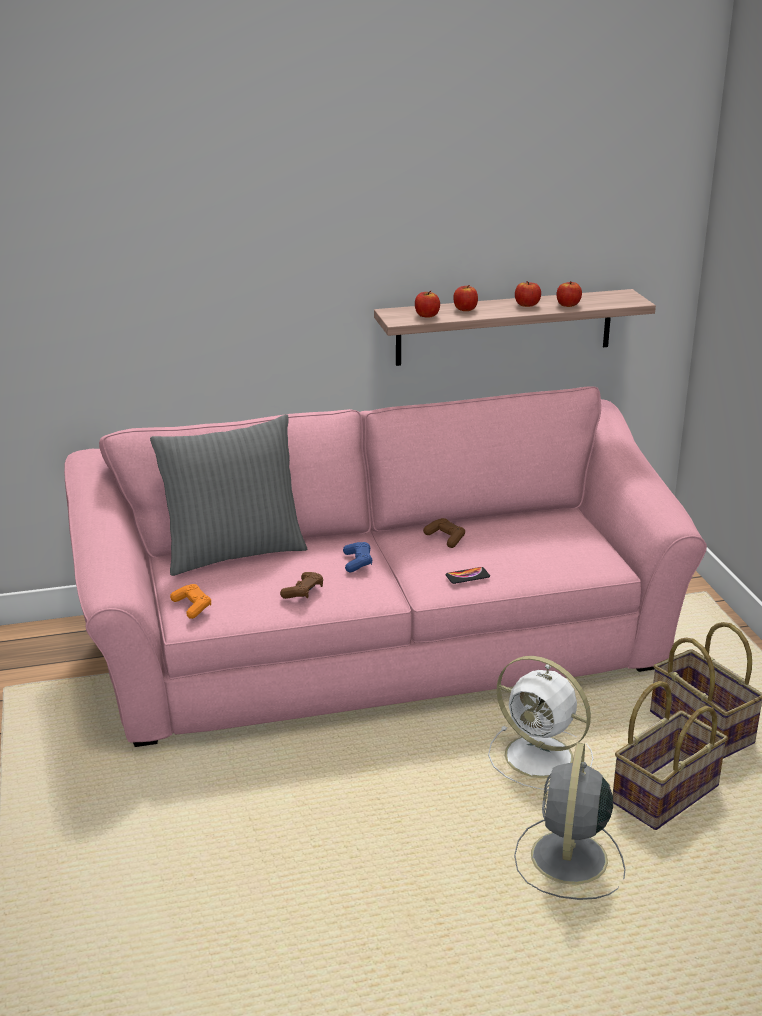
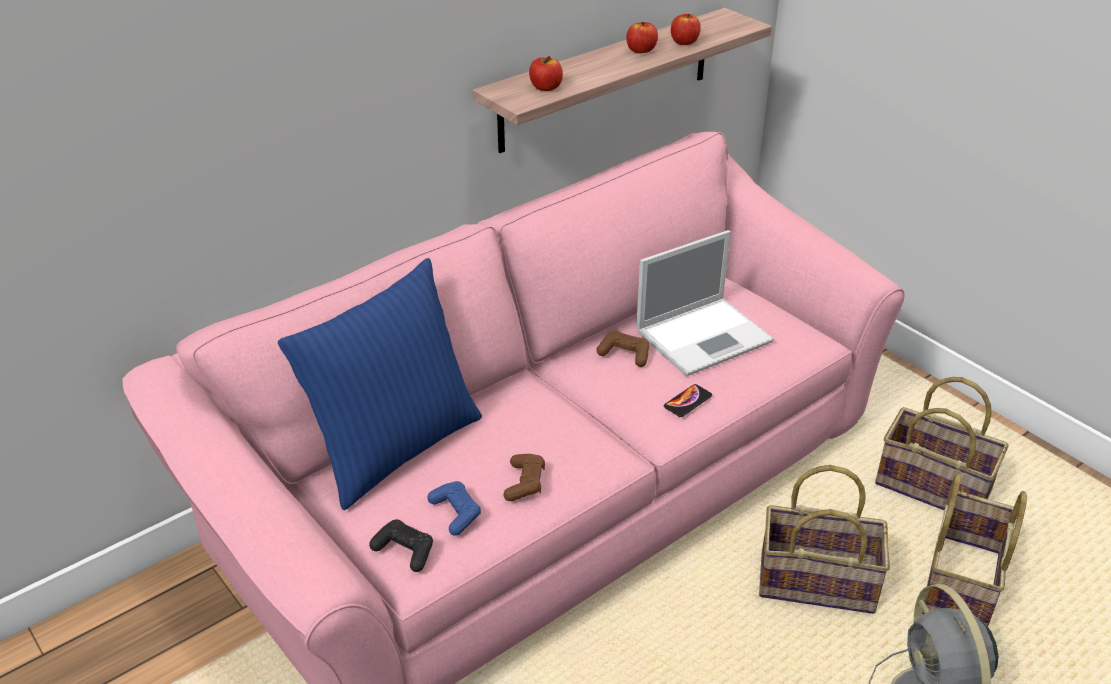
camera: 25 degrees left, 10 degrees up
grey pillow [150,415,307,576] -> blue pillow [278,258,482,510]
orange game controller [170,584,211,619] -> black game controller [369,519,433,572]
blue game controller [343,542,372,572] -> blue game controller moved to [427,481,481,536]
apple [453,285,478,311] -> none
white fan [488,656,593,790] -> basket [759,465,890,614]
none -> laptop [636,230,774,376]

